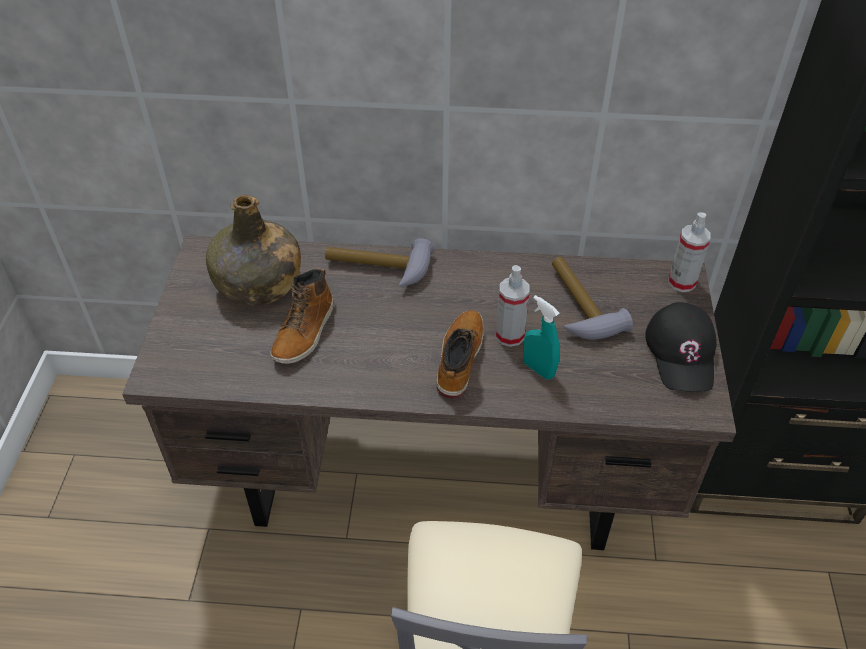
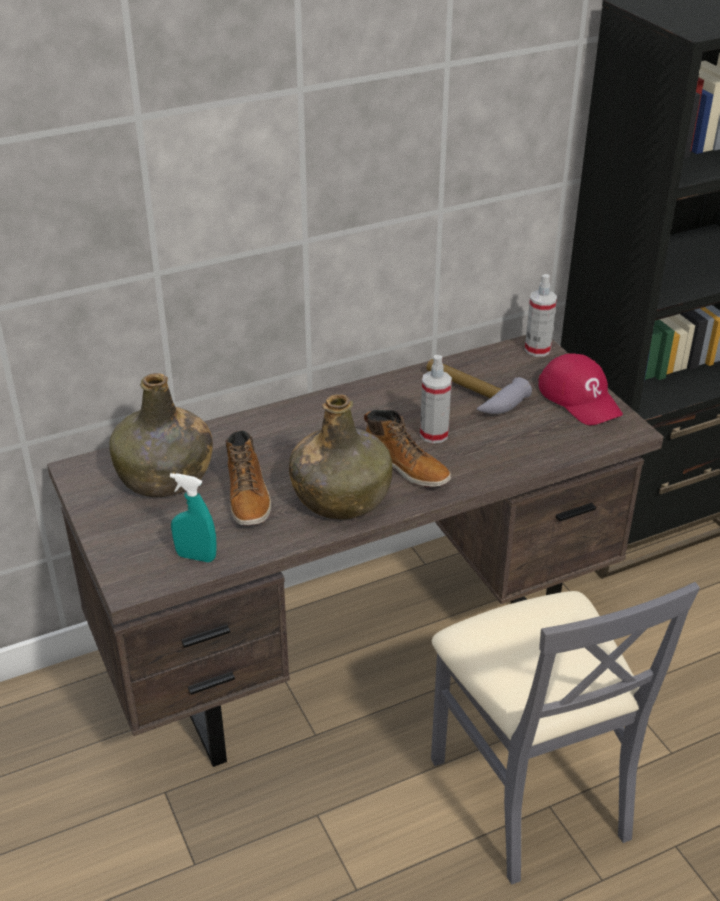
camera: 30 degrees left, 10 degrees down
hammer [325,238,434,286] -> none
boot [437,310,484,399] -> boot turned 150 degrees clockwise [364,410,451,487]
turquoise spray bottle [523,295,560,379] -> turquoise spray bottle moved to [170,473,217,562]
black cap [645,302,717,391] -> red cap [538,353,623,425]
none -> green bottle [289,394,392,519]

